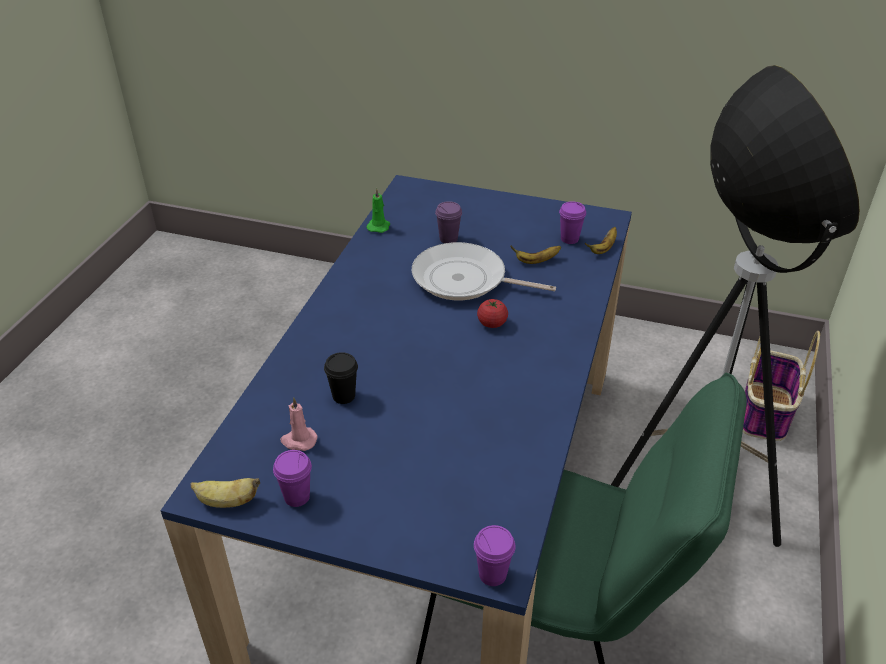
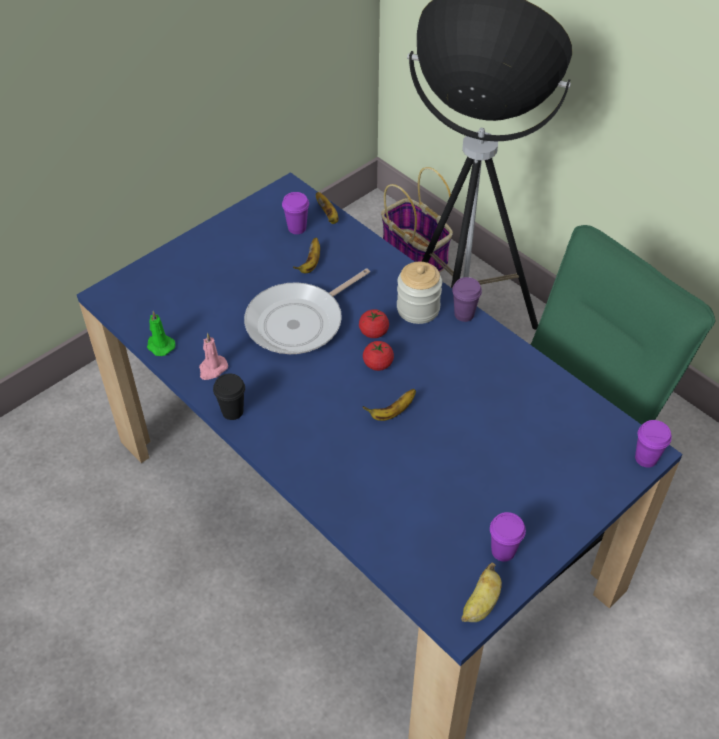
camera: 60 degrees left, 10 degrees up
pink candle [280,397,318,451] -> pink candle moved to [199,333,228,380]
black cup [324,352,358,404] -> black cup moved to [213,373,245,420]
purple cup [435,201,462,243] -> purple cup moved to [452,277,482,322]
none -> tomato [363,341,394,371]
none -> banana [363,389,416,421]
none -> jar [397,262,442,324]

